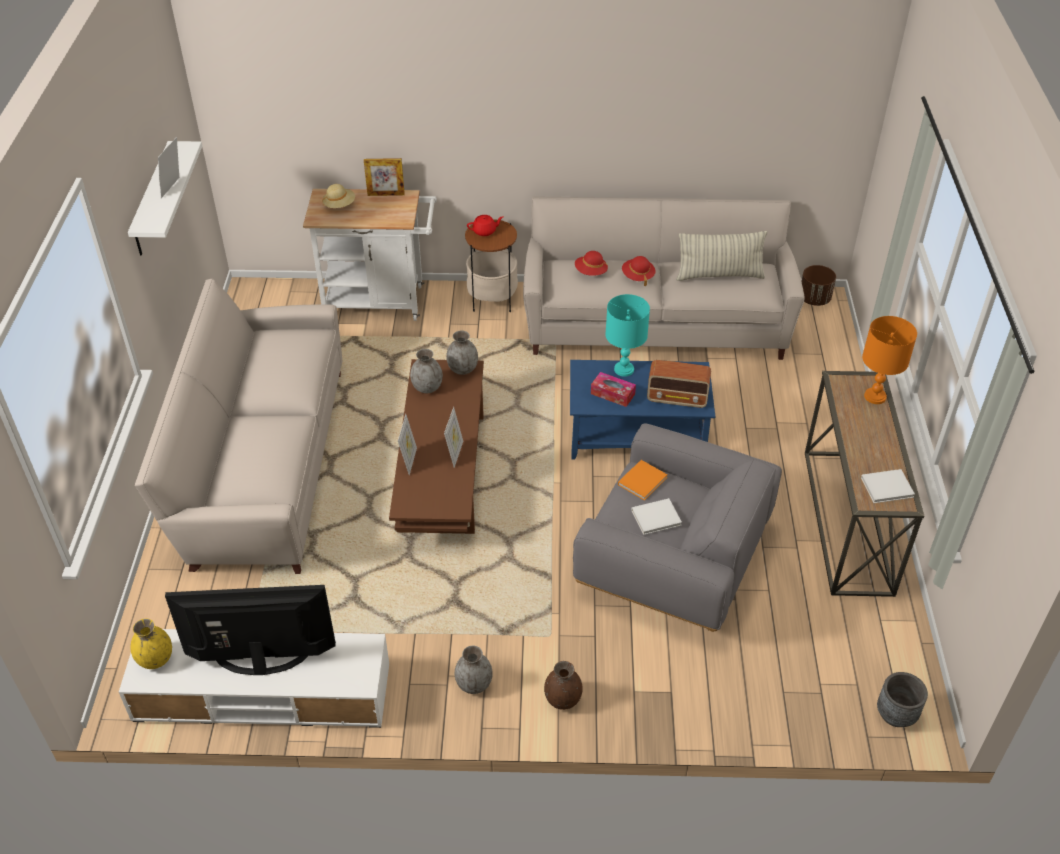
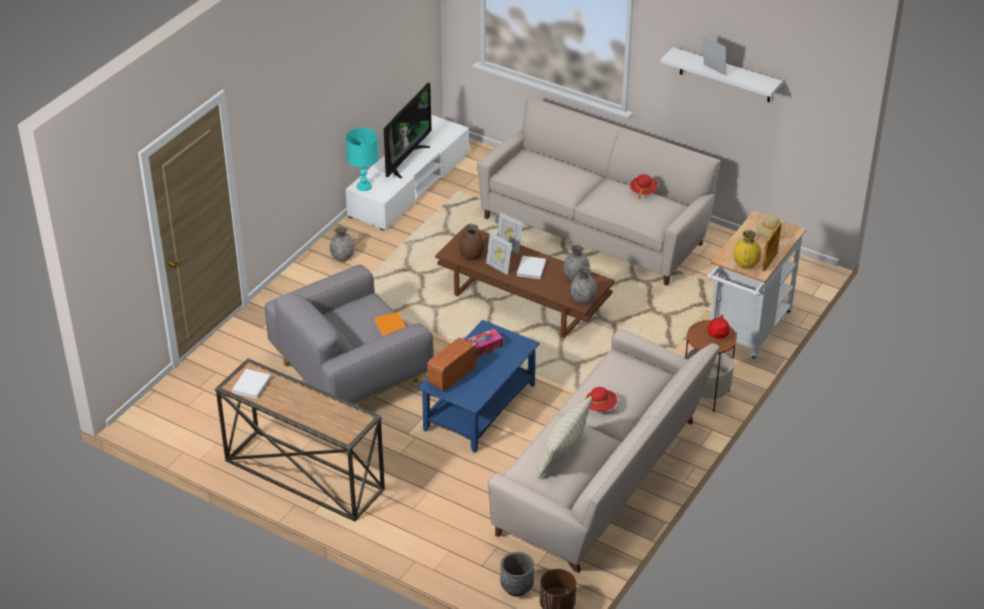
camera: 120 degrees right, 5 degrees down
yellow vase [130,619,172,669] -> yellow vase moved to [734,230,761,269]
brown vase [544,661,583,710] -> brown vase moved to [459,224,485,260]
red hat [575,251,608,276] -> red hat moved to [630,174,658,199]
turquoise table lamp [605,294,650,377] -> turquoise table lamp moved to [346,128,379,191]
white book [631,498,682,535] -> white book moved to [517,256,546,279]
orange table lamp [862,316,917,404] -> none
grey planter [877,672,928,727] -> grey planter moved to [500,552,534,596]

